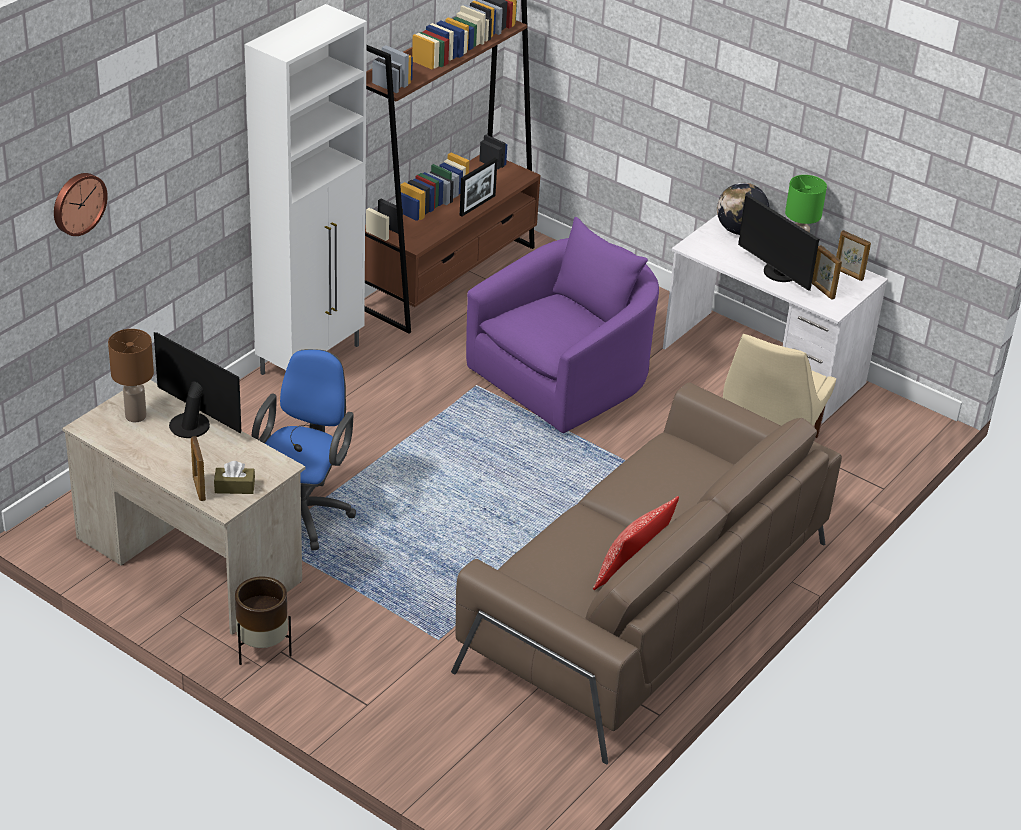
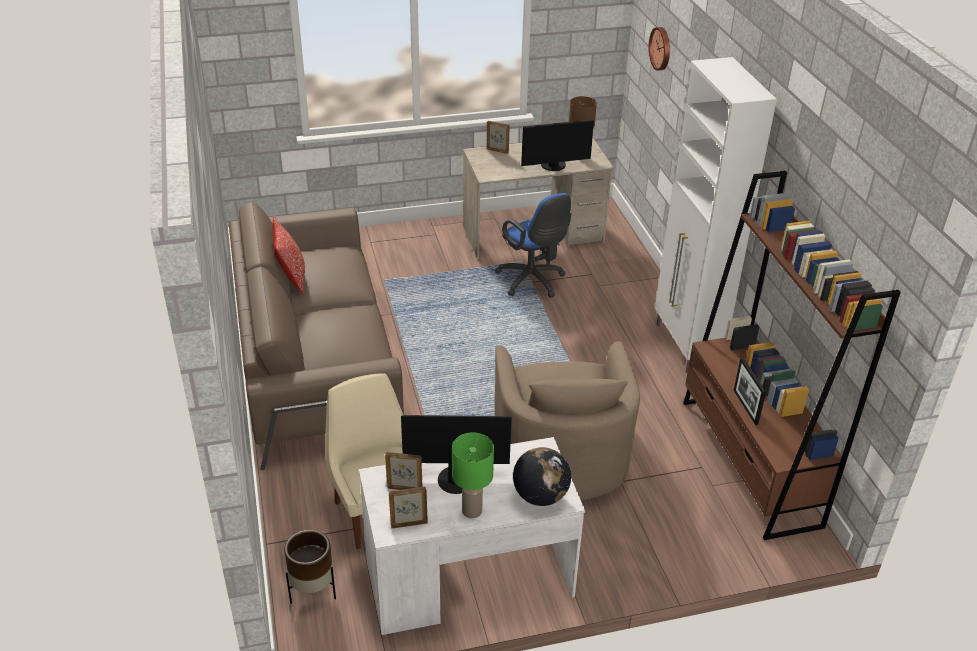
camera: 130 degrees right, 0 degrees up
brown tissue box [214,461,255,494] -> none
brown planter [235,577,292,665] -> brown planter moved to [284,530,336,604]
purple armchair [466,217,659,433] -> beige armchair [495,341,640,500]

